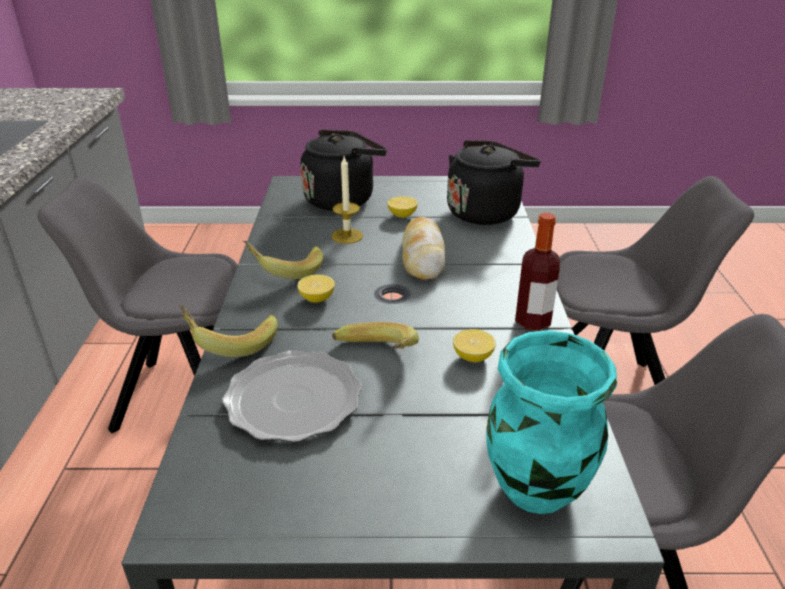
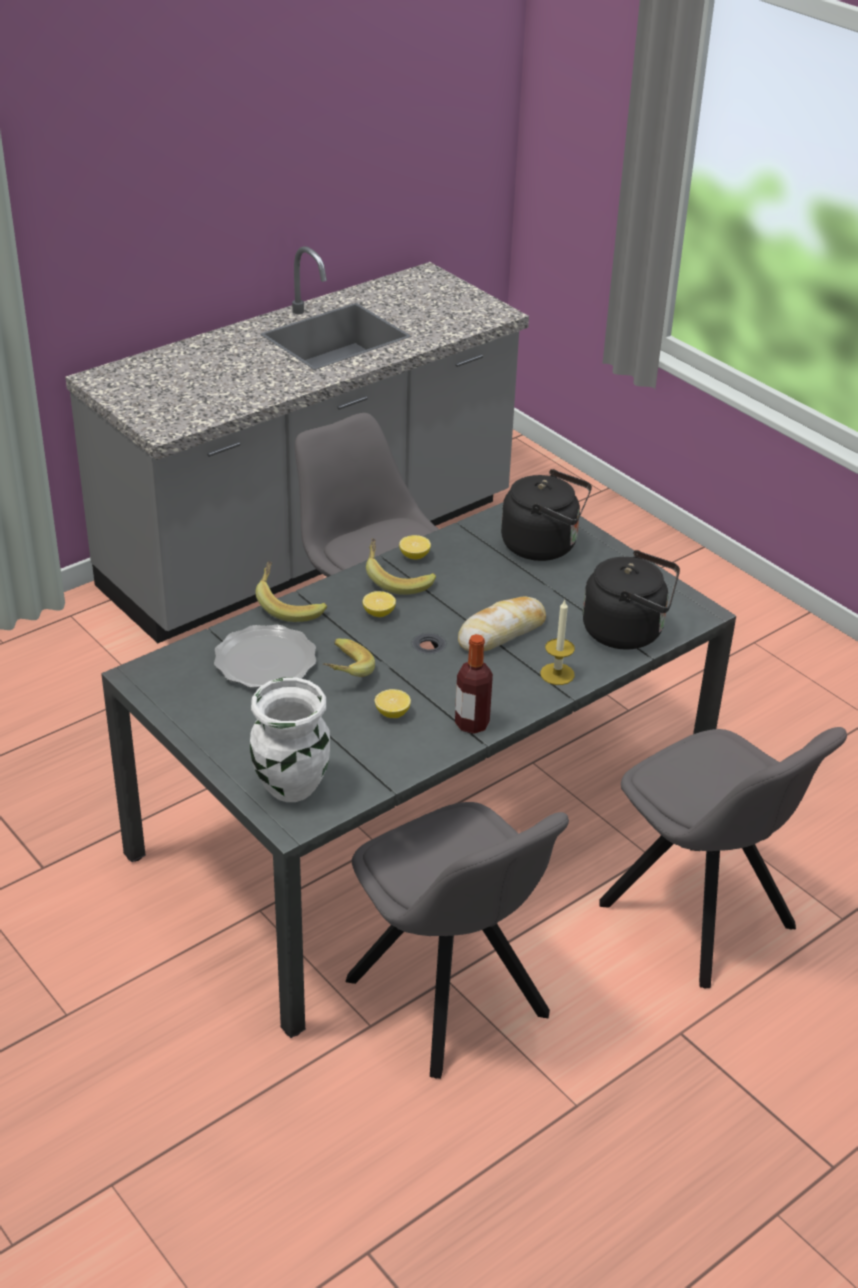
camera: 50 degrees right, 5 degrees up
candle [332,157,363,244] -> candle moved to [540,599,575,685]
lemon [387,196,418,218] -> lemon moved to [399,535,431,559]
turquoise vase [486,330,617,514] -> white vase [250,677,330,802]

